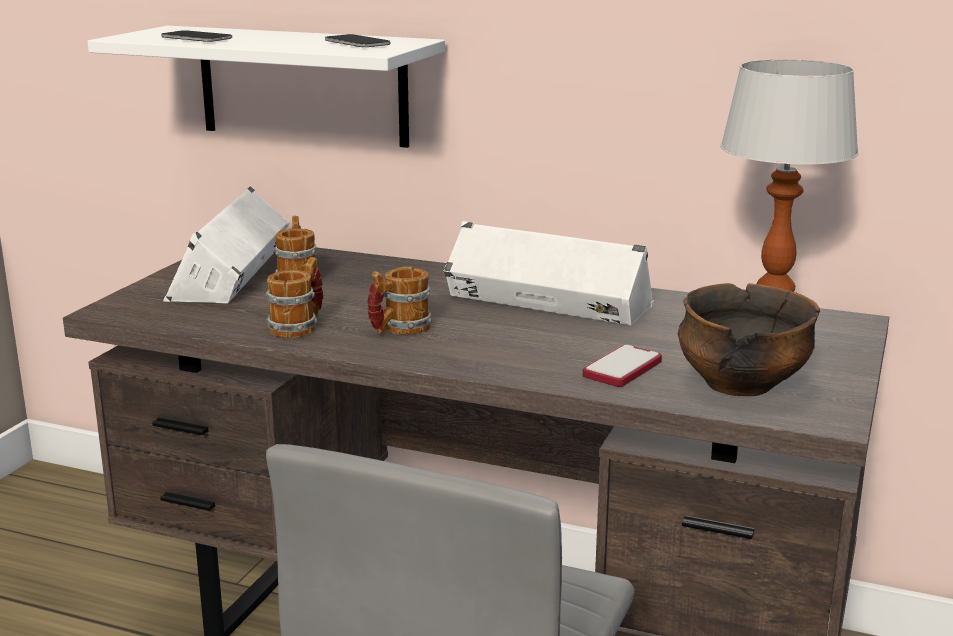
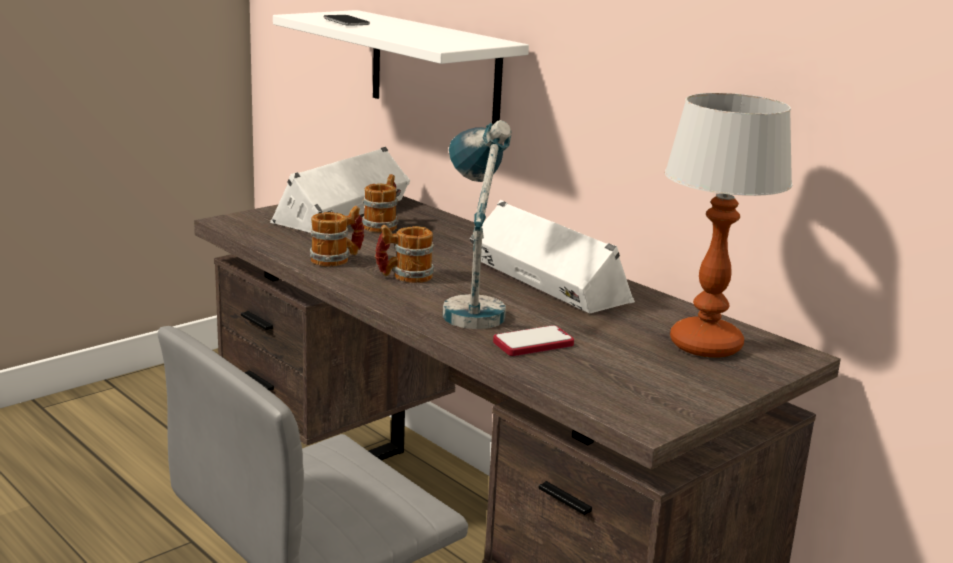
camera: 25 degrees right, 0 degrees up
phone [325,34,390,47] -> none
bowl [678,283,820,396] -> none
none -> table lamp [443,120,511,329]

